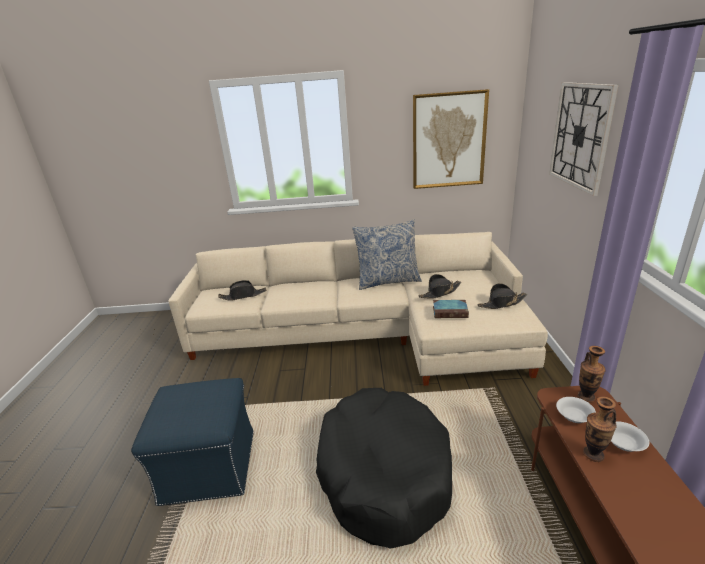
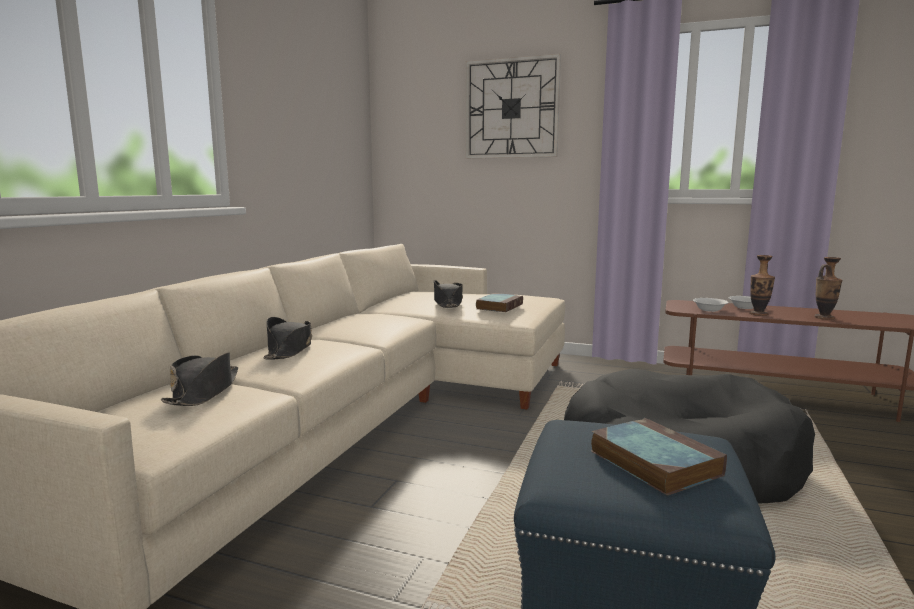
camera: 70 degrees left, 15 degrees down
pillow [352,219,421,290] -> none
picture [413,89,489,189] -> none
black hat [478,283,527,309] -> black hat moved to [263,317,312,360]
vase [577,346,606,403] -> vase moved to [814,257,842,320]
none -> book [591,418,727,496]

